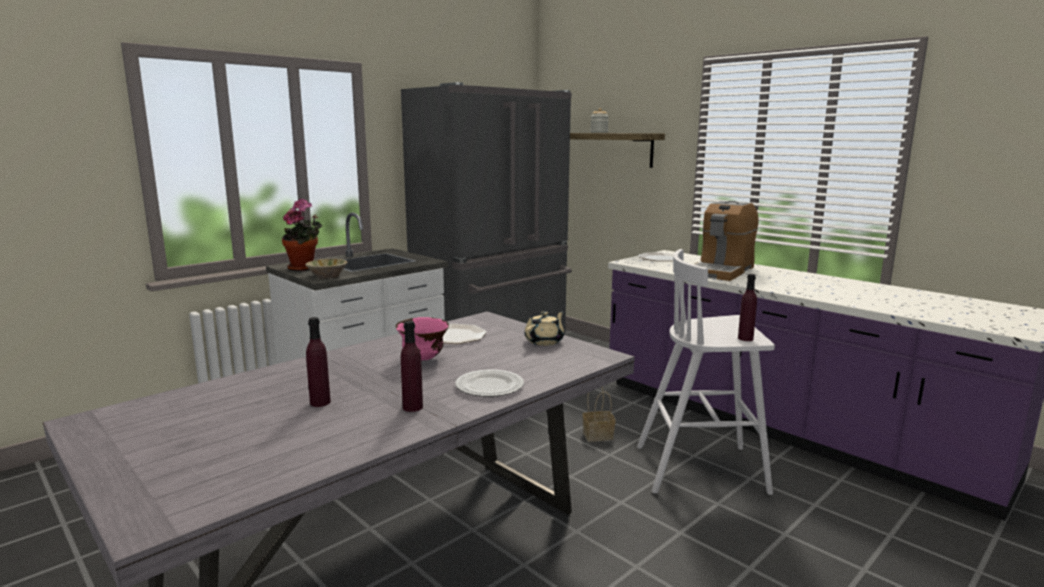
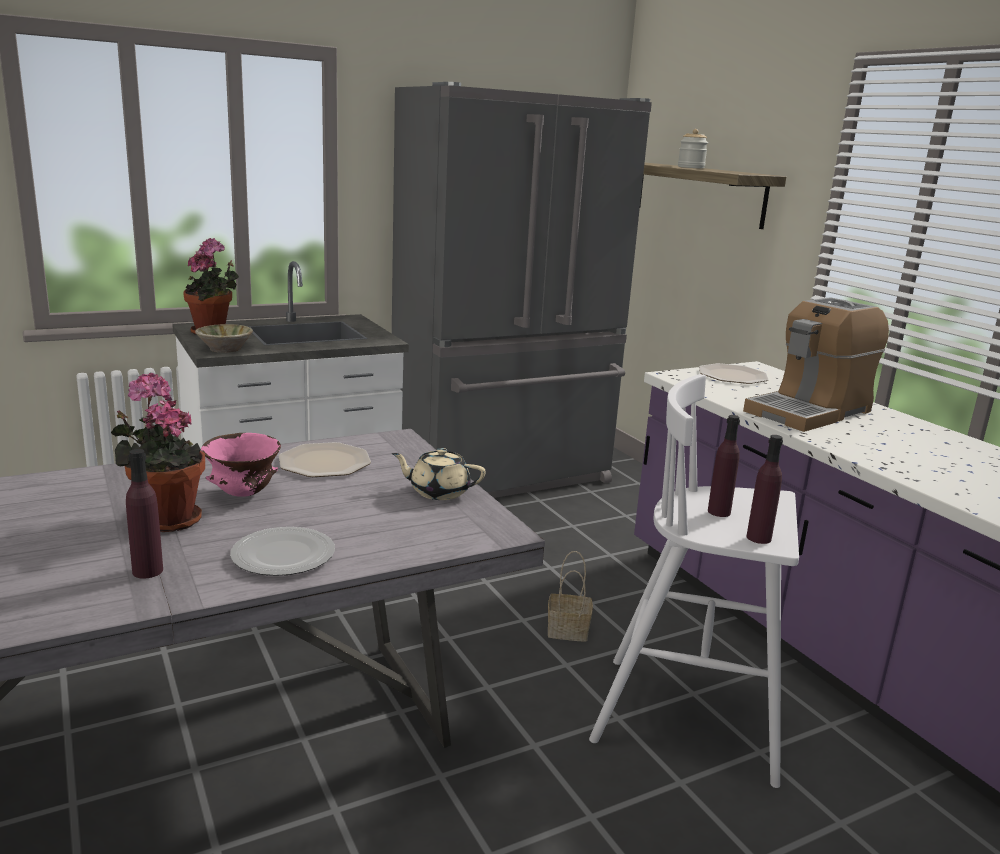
camera: 15 degrees right, 5 degrees up
purple bottle [306,317,331,407] -> purple bottle moved to [708,415,740,517]
beige teapot [524,311,564,346] -> beige teapot turned 135 degrees counterclockwise [391,448,486,500]
none -> potted plant [111,373,205,532]

